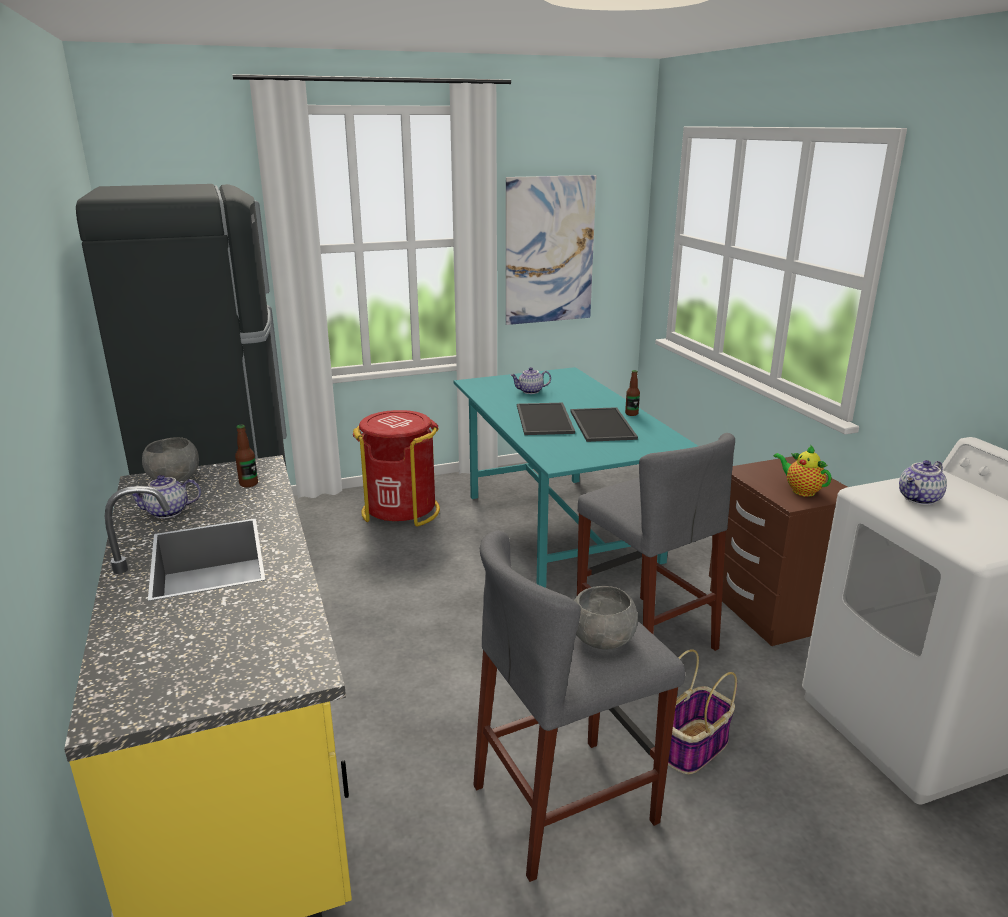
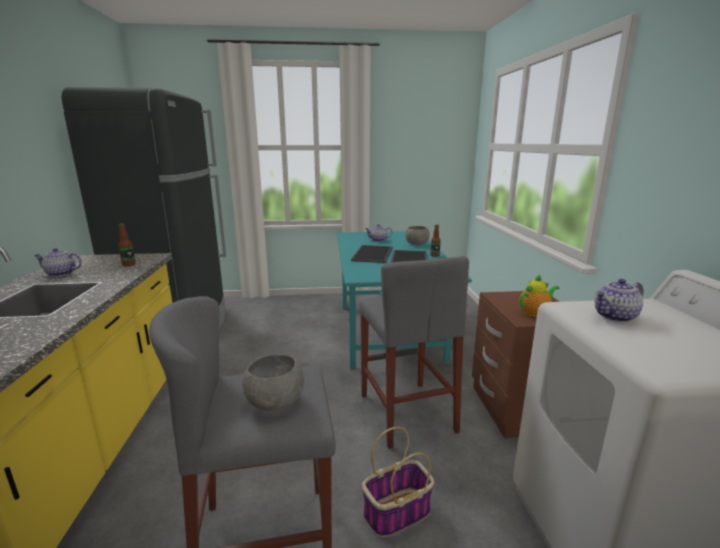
camera: 15 degrees right, 5 degrees down
grey bowl [142,438,199,482] -> grey bowl moved to [405,226,430,245]
red trash can [353,410,440,527] -> none
picture [506,175,596,325] -> none
teapot [773,444,832,497] -> teapot turned 90 degrees clockwise [520,275,560,317]

